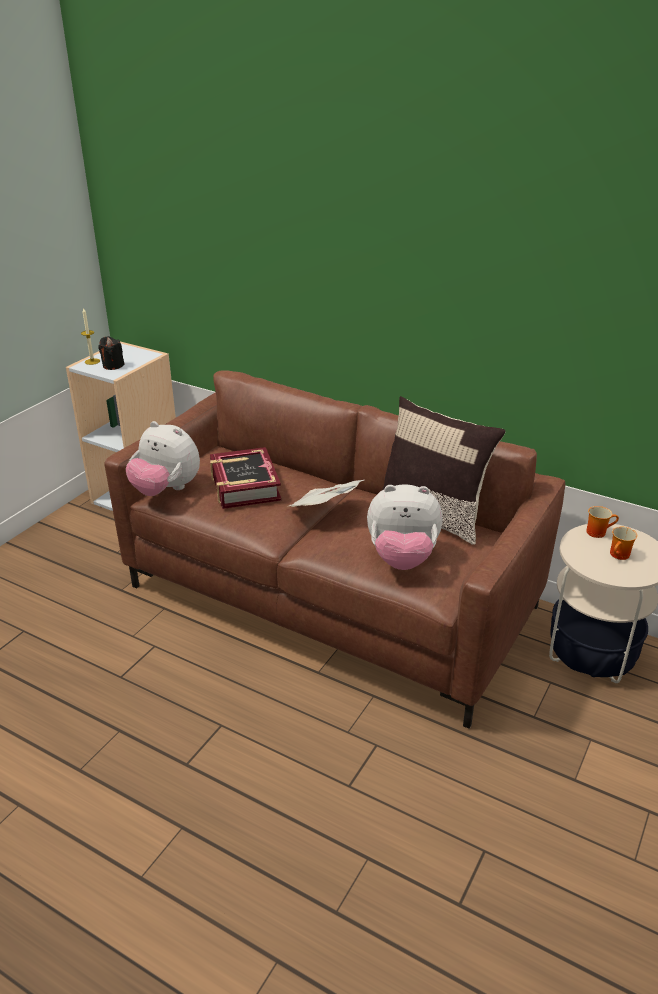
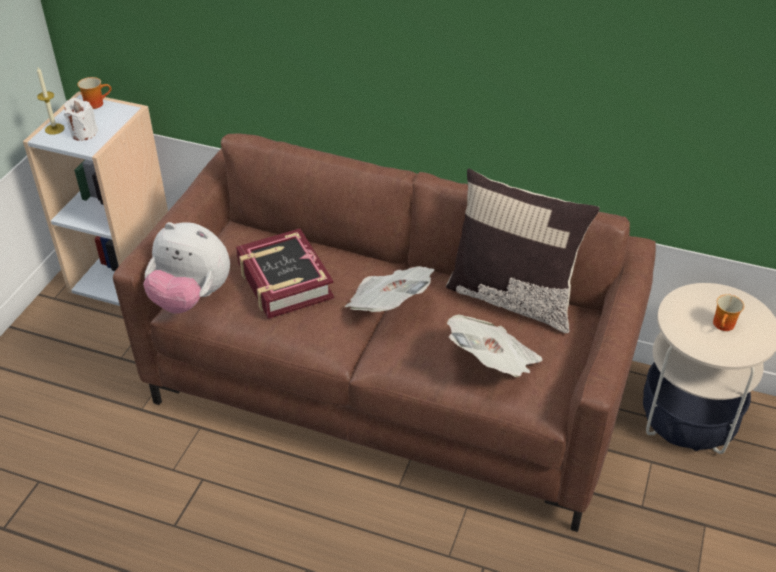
camera: 10 degrees left, 10 degrees up
black candle [98,336,125,370] -> white candle [64,98,98,141]
plush toy [367,484,443,570] -> newspaper [447,314,543,377]
mug [586,506,619,538] -> mug moved to [77,77,111,109]

